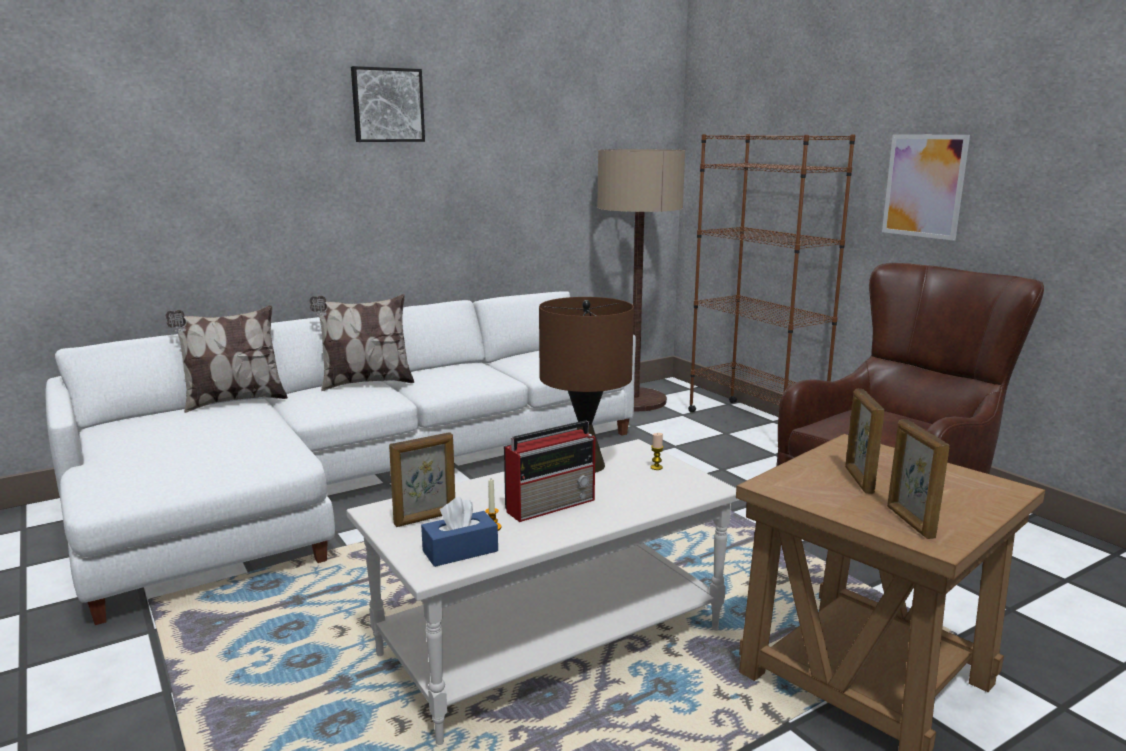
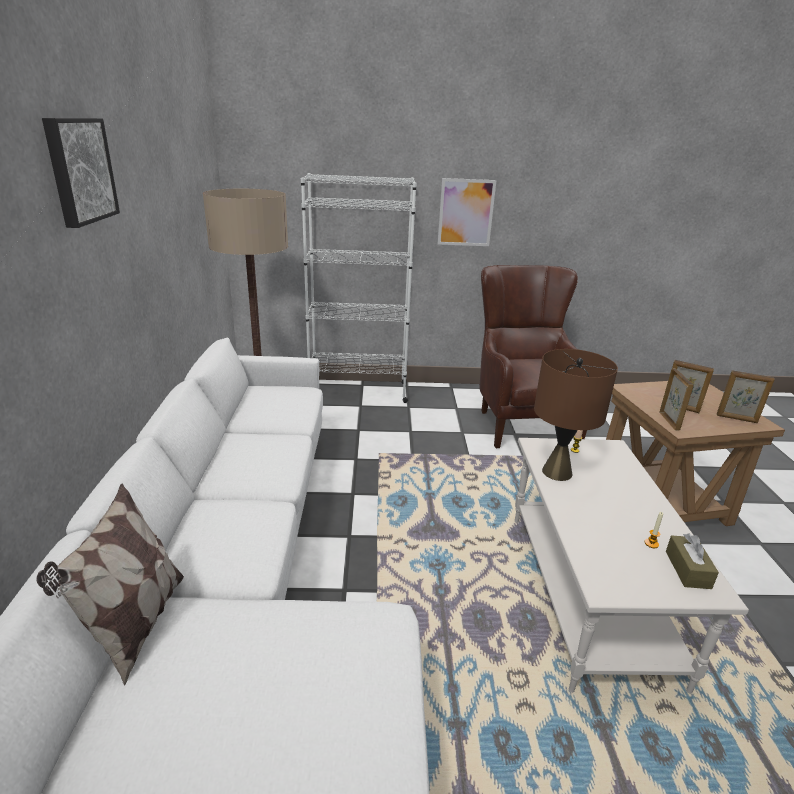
camera: 60 degrees left, 10 degrees up
pillow [309,294,414,391] -> none
picture frame [389,432,455,527] -> picture frame moved to [659,369,694,431]
blue tissue box [421,497,498,567] -> brown tissue box [666,533,719,589]
radio [504,420,595,522] -> none
brown bookcase [688,134,855,412] -> white bookcase [301,173,417,403]

